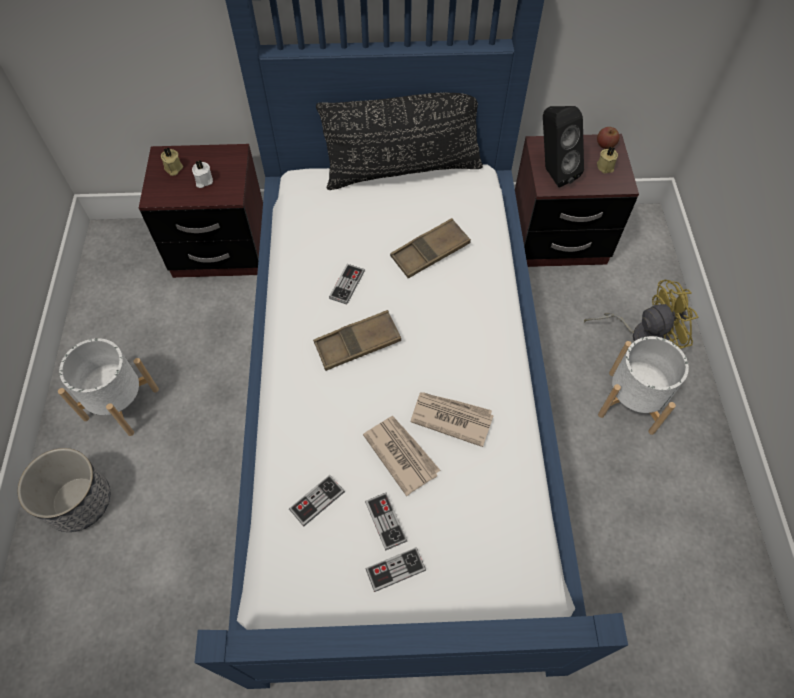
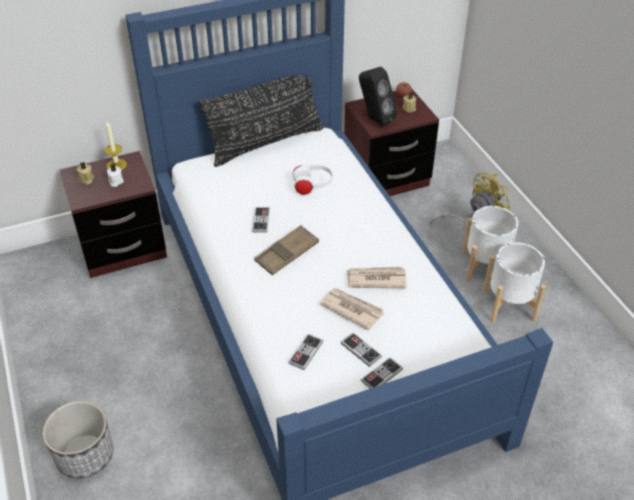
camera: 20 degrees left, 15 degrees down
white planter [58,338,159,436] -> white planter moved to [483,242,546,323]
brown tray [390,218,471,278] -> white headphones [290,164,333,195]
none -> candle [105,121,127,170]

